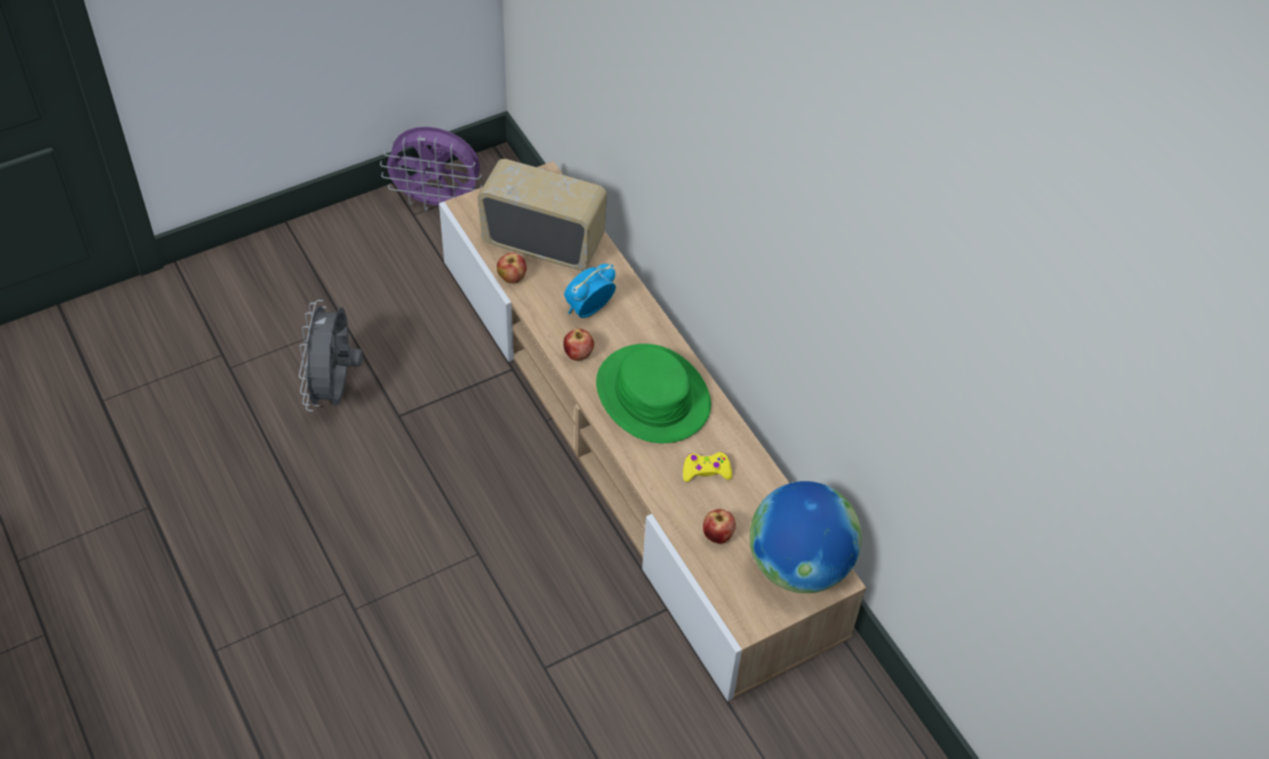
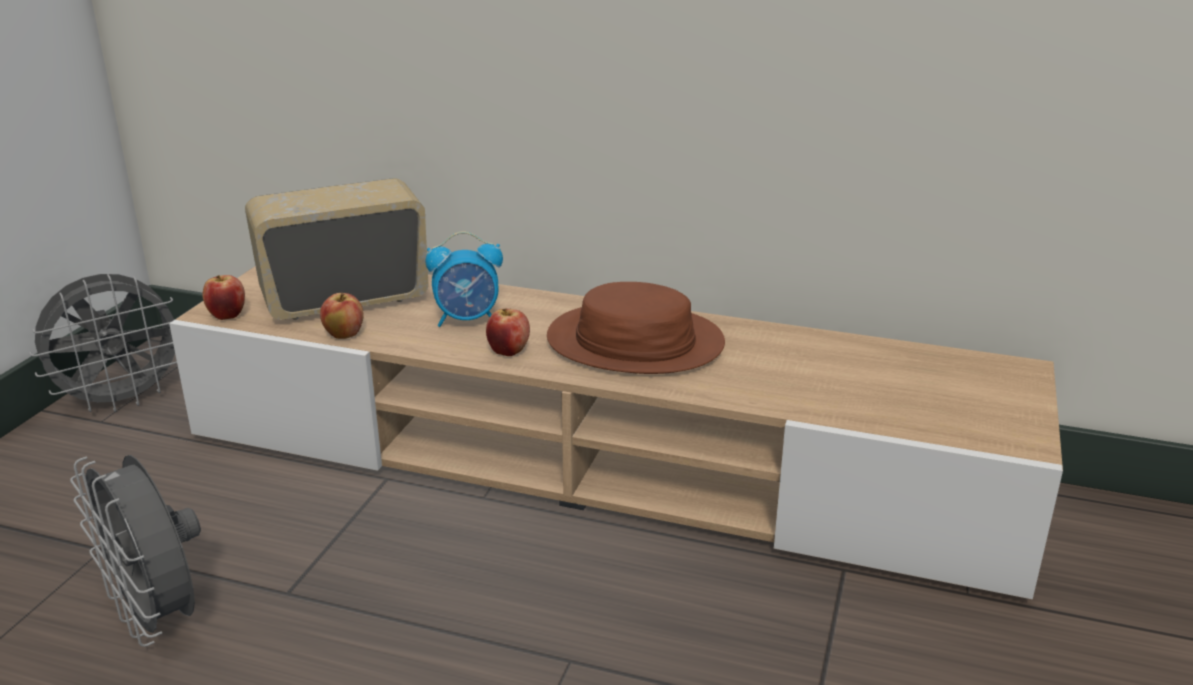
camera: 40 degrees left, 25 degrees down
purple fan [380,127,482,211] -> grey fan [29,274,177,412]
alarm clock [564,264,616,318] -> alarm clock turned 105 degrees counterclockwise [425,231,503,327]
green hat [596,344,711,443] -> brown hat [547,282,725,374]
yellow game controller [683,452,732,482] -> none
apple [703,509,736,544] -> apple moved to [202,275,245,320]
globe [749,481,862,593] -> none

